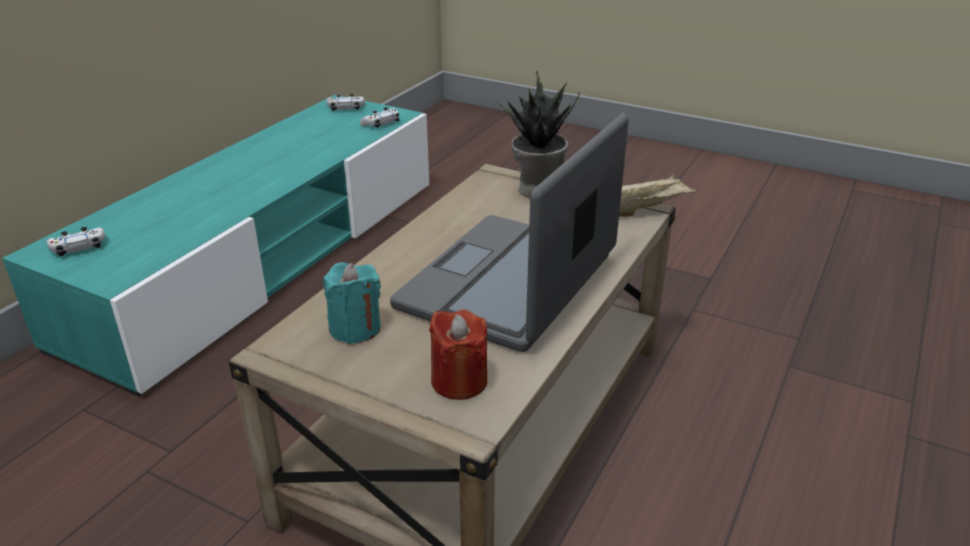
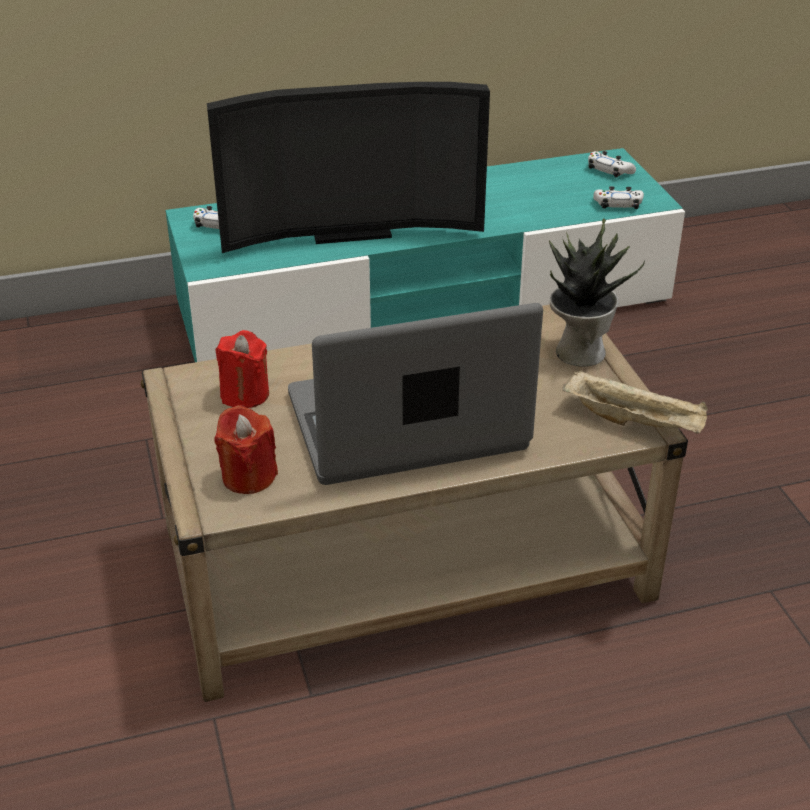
camera: 45 degrees right, 5 degrees up
turquoise candle [323,262,381,344] -> red candle [215,330,269,408]
none -> television [207,82,490,253]

